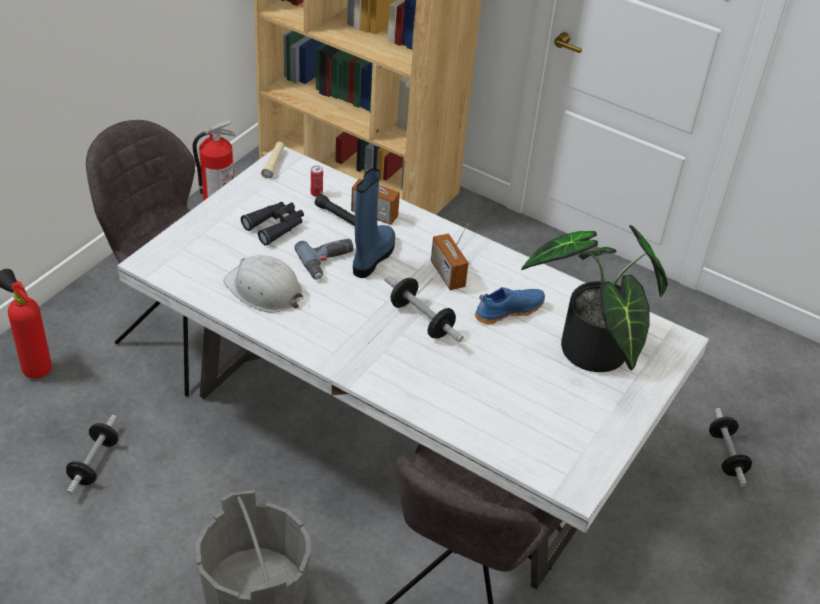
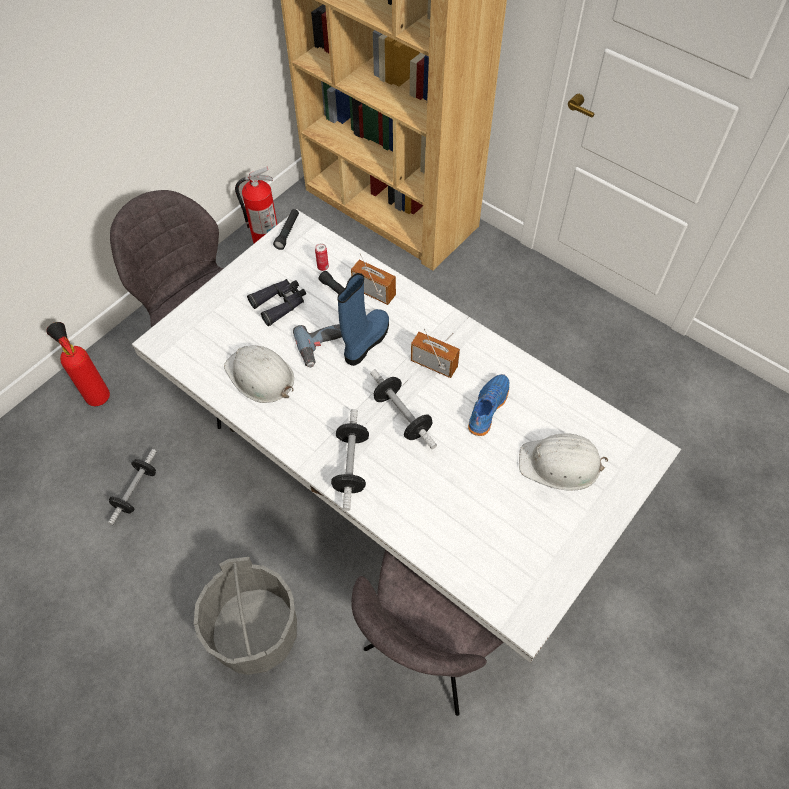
camera: 10 degrees right, 15 degrees up
beige flashlight [261,142,284,180] -> black flashlight [273,209,299,250]
radio [431,224,468,290] -> radio turned 135 degrees clockwise [411,328,460,378]
blue shoe [475,287,545,324] -> blue shoe turned 45 degrees counterclockwise [468,374,509,436]
potted plant [521,225,668,372] -> white hard hat [519,433,608,490]
dumbbell [709,408,752,487] -> dumbbell moved to [331,409,369,511]

